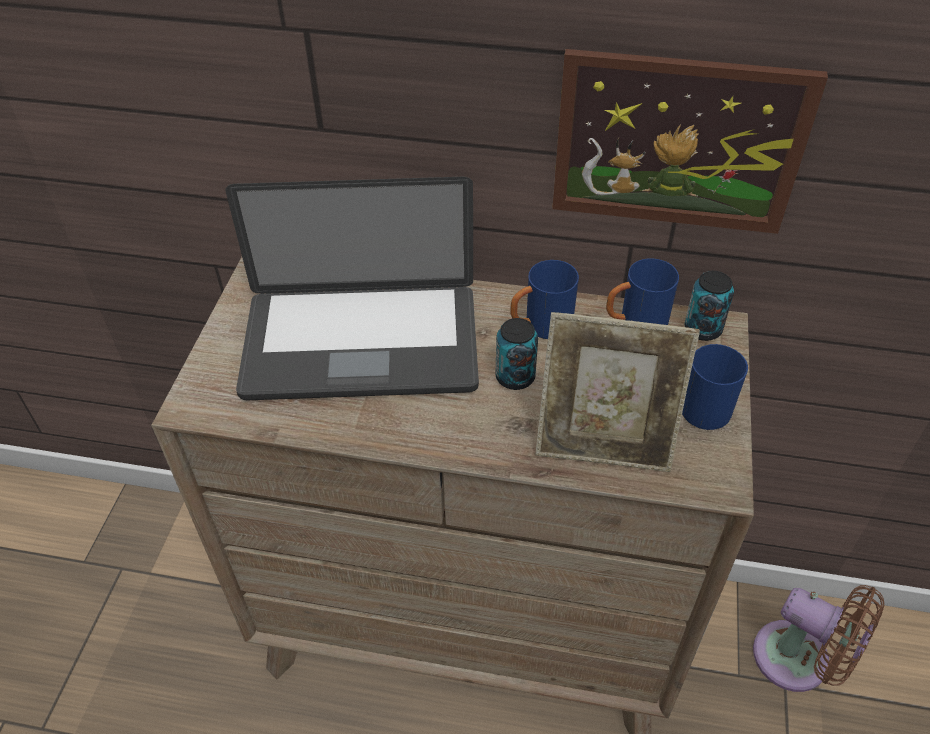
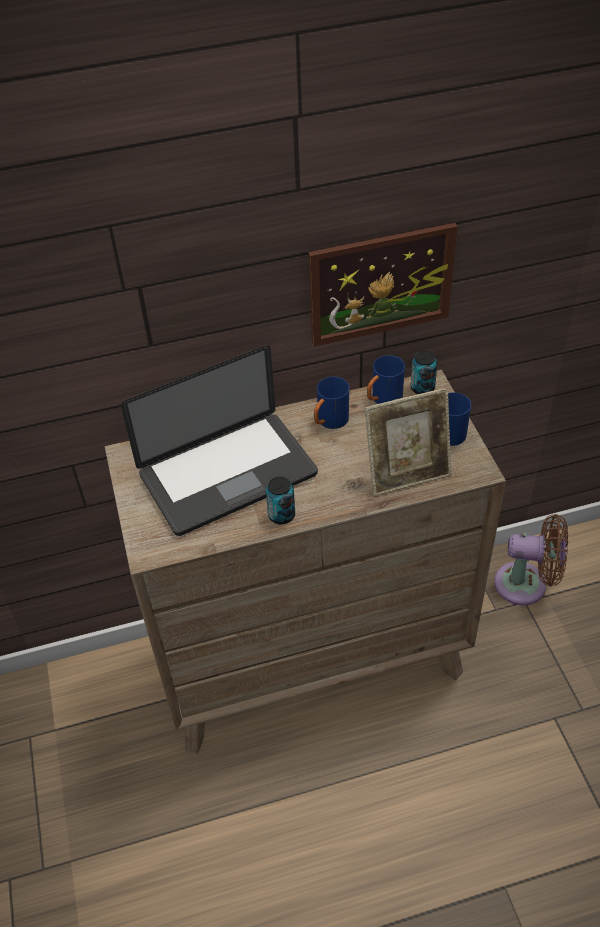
camera: 25 degrees left, 0 degrees up
can [495,318,538,390] -> can moved to [266,477,295,524]

